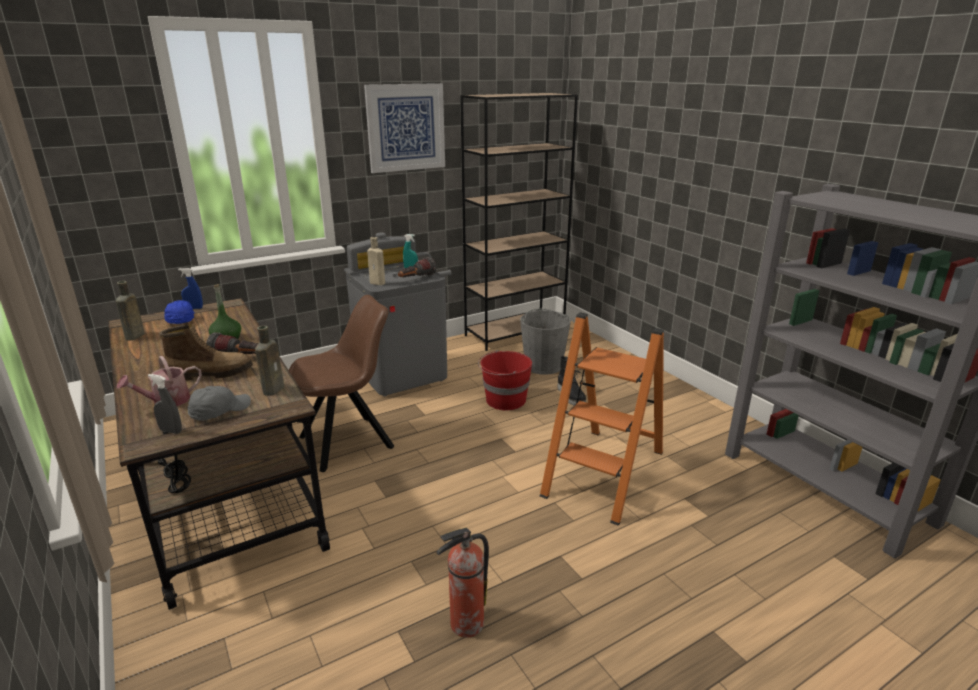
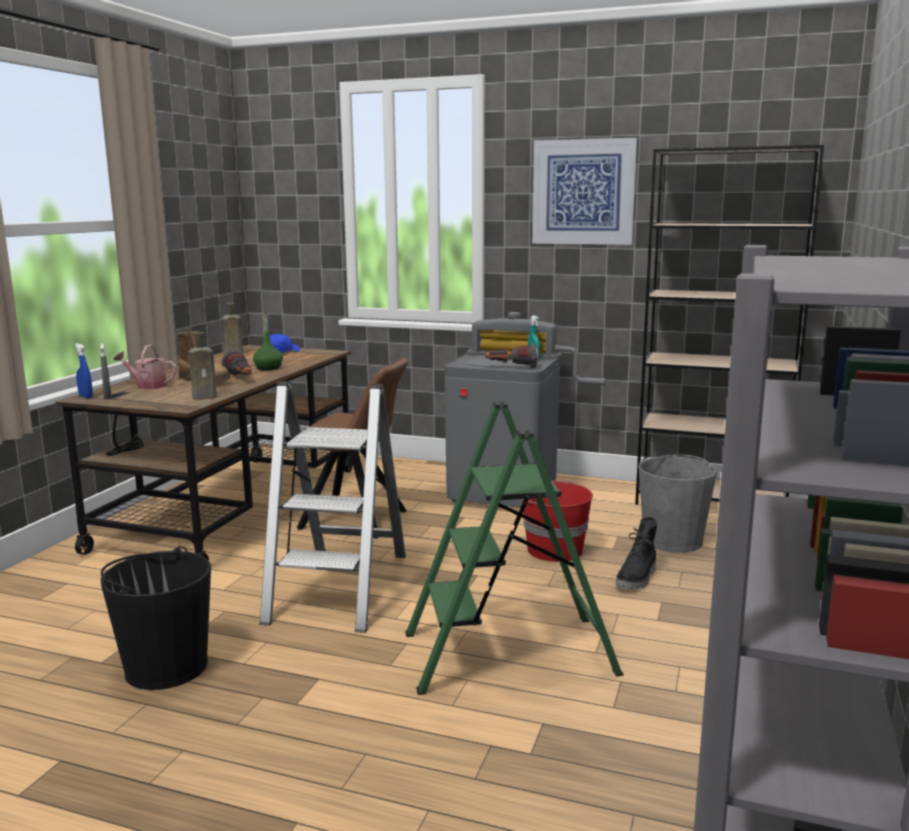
camera: 50 degrees right, 10 degrees down
blue spray bottle [178,268,203,309] -> blue spray bottle moved to [75,343,93,398]
grey cap [187,386,251,421] -> none
beige bottle [367,237,385,285] -> none
fire extinguisher [437,528,489,638] -> black bucket [101,546,211,690]
orange step ladder [539,312,664,526] -> green step ladder [405,402,624,695]
none -> grey step ladder [259,381,406,633]

